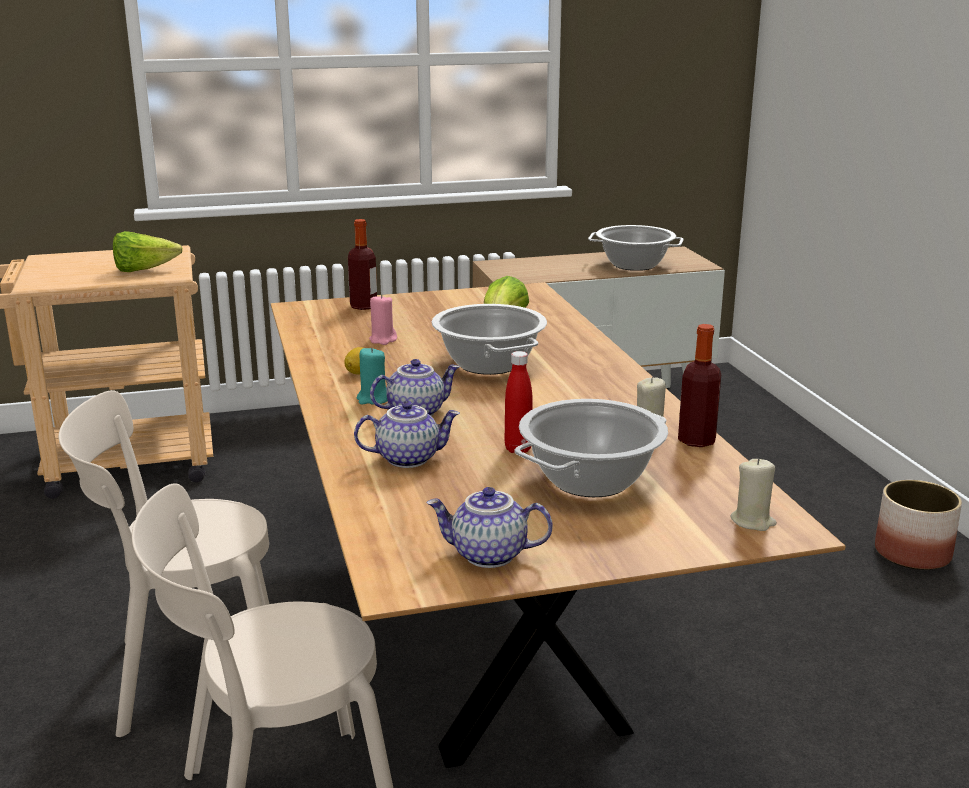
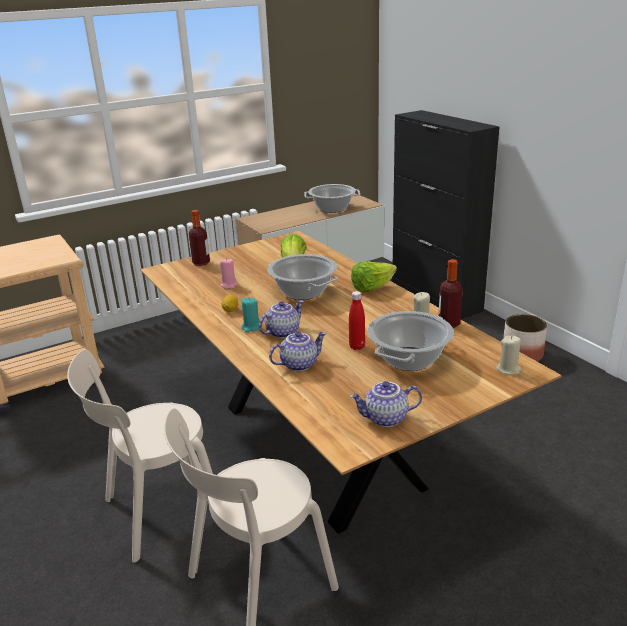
camera: 15 degrees left, 5 degrees up
lettuce [113,231,183,272] -> lettuce moved to [351,262,397,292]
none -> black cabinet [392,110,499,319]

